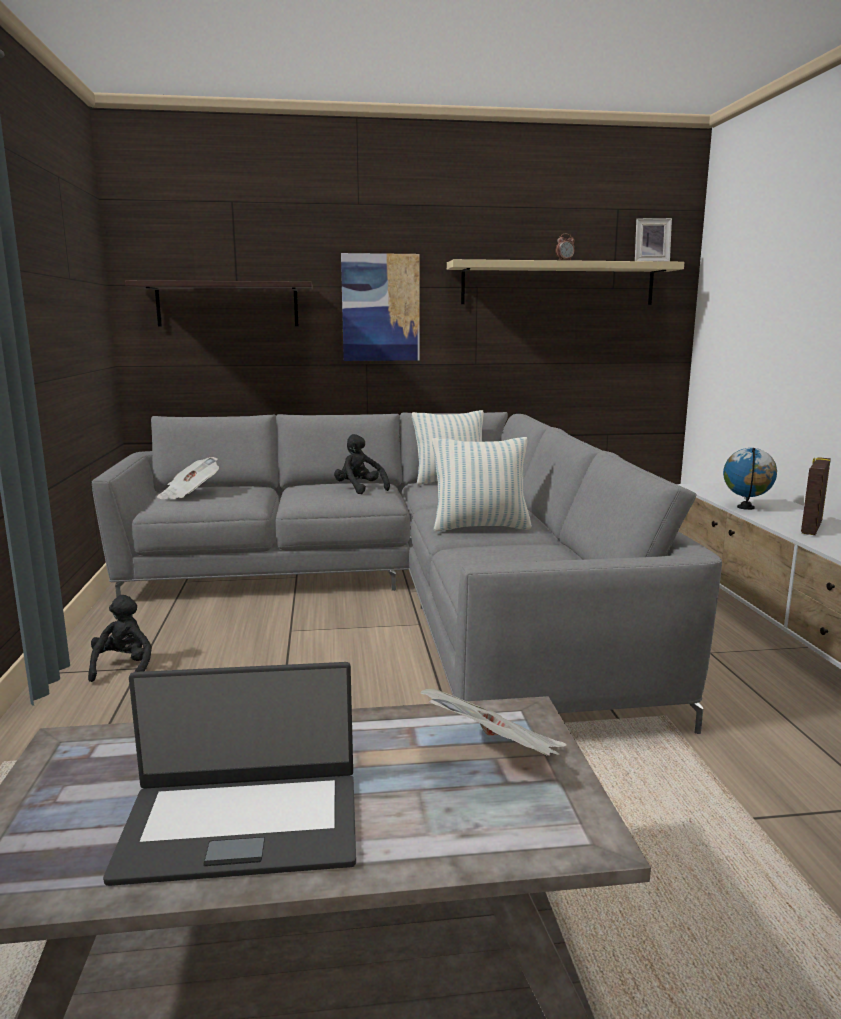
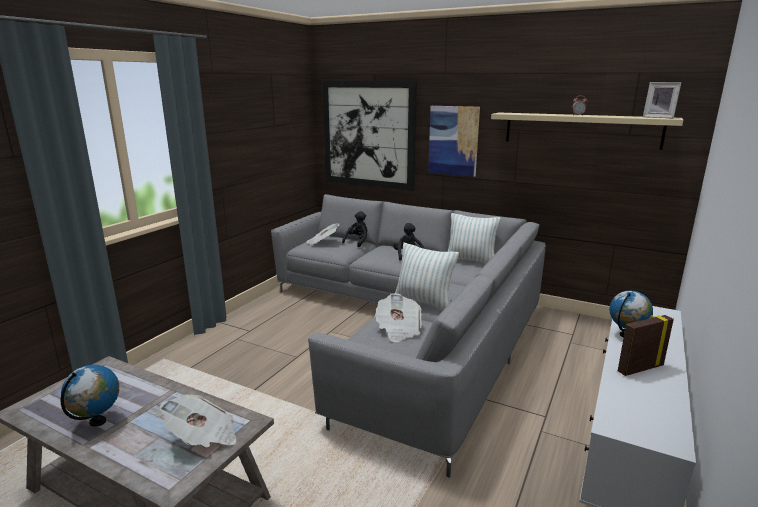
camera: 35 degrees right, 5 degrees up
black plush toy [88,595,152,682] -> black plush toy moved to [342,211,367,247]
laptop [103,662,356,886] -> globe [61,365,119,427]
shelf [125,280,313,326] -> picture [322,81,417,191]
none -> newspaper [374,293,422,342]

